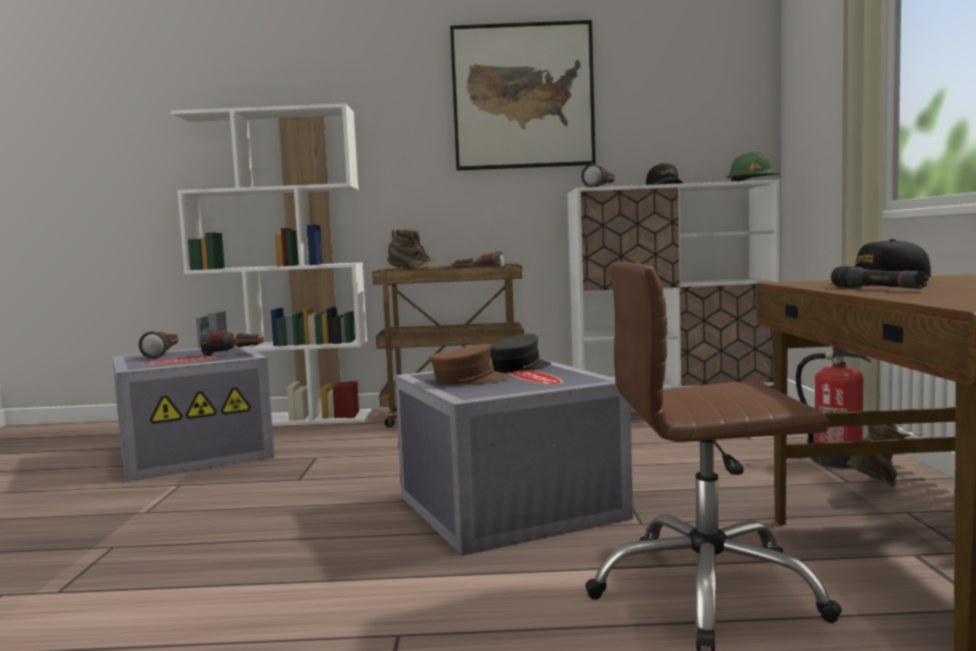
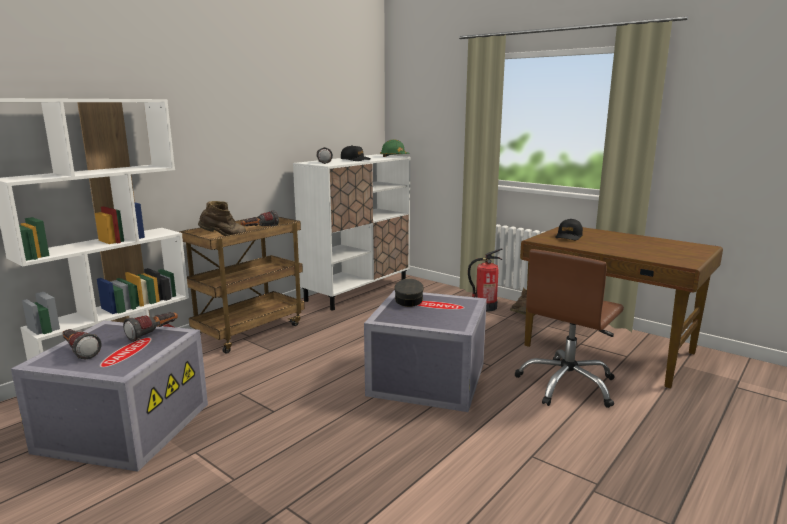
camera: 50 degrees left, 10 degrees up
brown cap [430,344,512,384] -> none
picture [450,20,596,171] -> none
black flashlight [831,266,928,289] -> none

